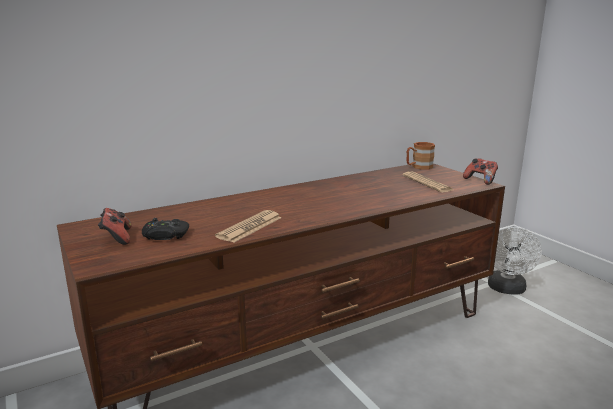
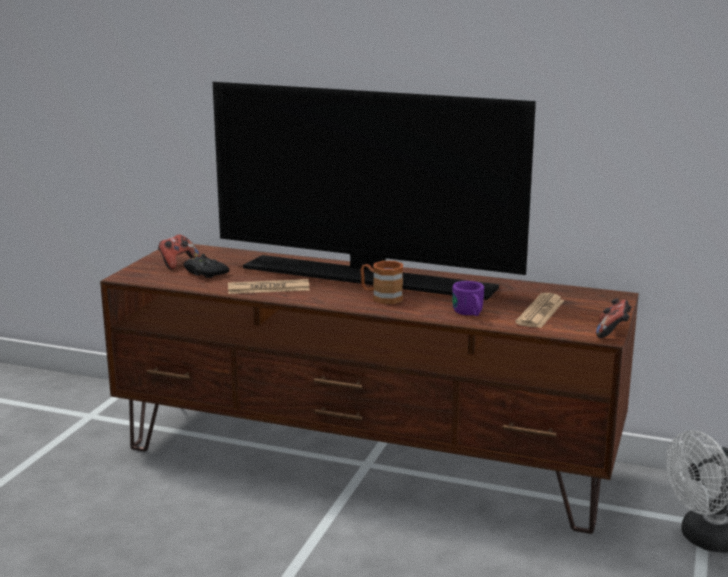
camera: 50 degrees right, 0 degrees up
brown mug [407,142,435,169] -> brown mug moved to [360,261,403,304]
none -> television [213,82,536,300]
none -> purple mug [452,281,484,316]

